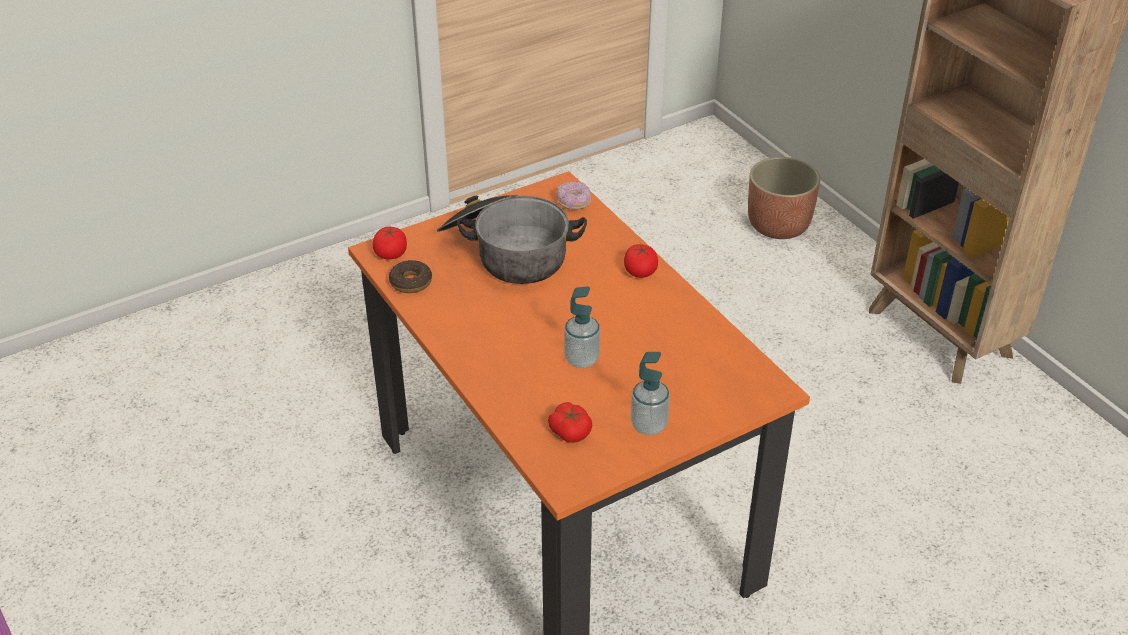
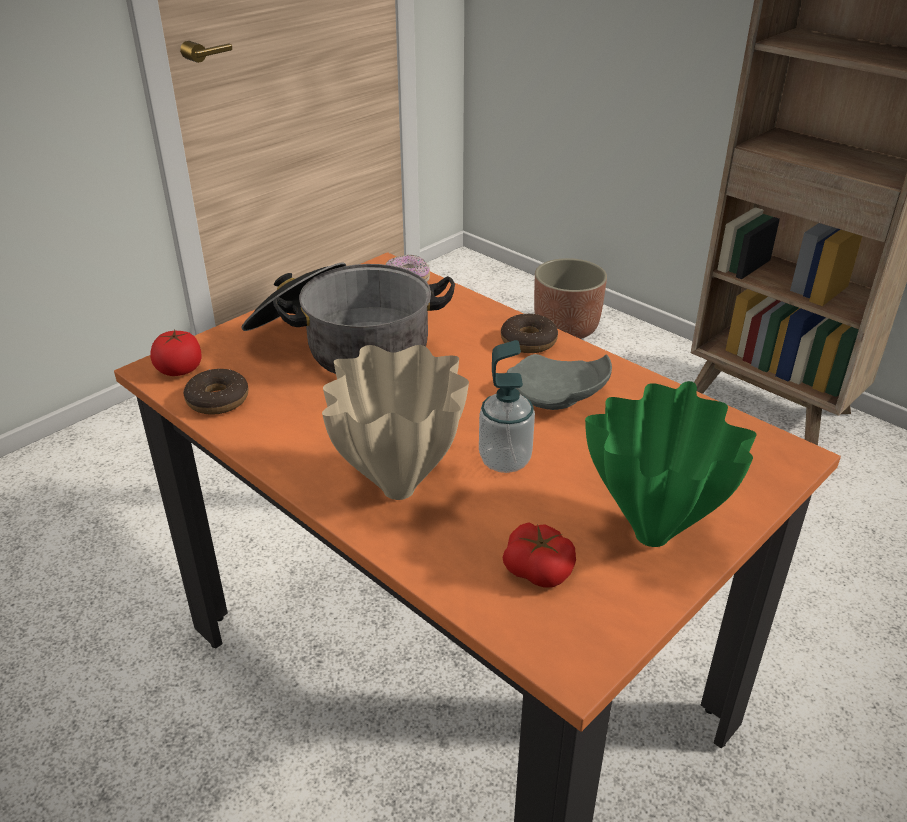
camera: 15 degrees left, 5 degrees down
tomato [624,244,658,278] -> donut [501,314,558,353]
soap dispenser [631,352,670,436] -> green vase [585,381,757,547]
none -> beige vase [322,345,469,500]
none -> grey plate [507,354,612,410]

